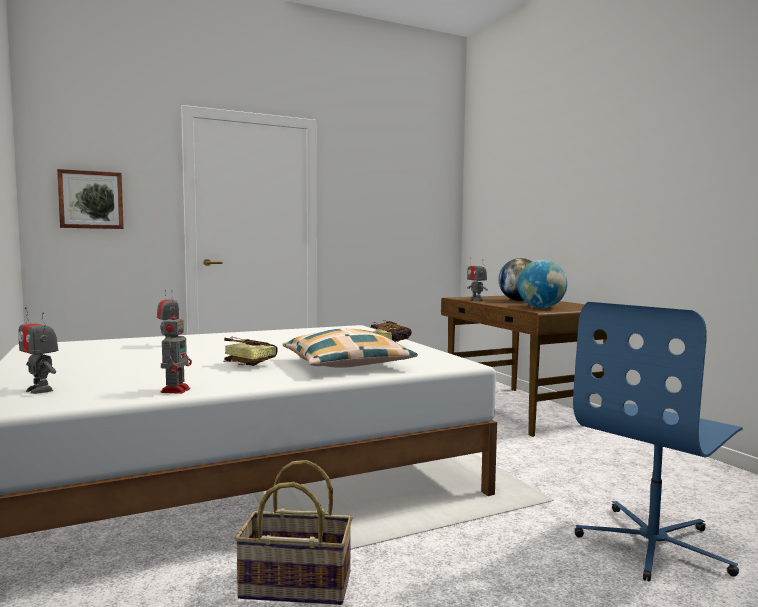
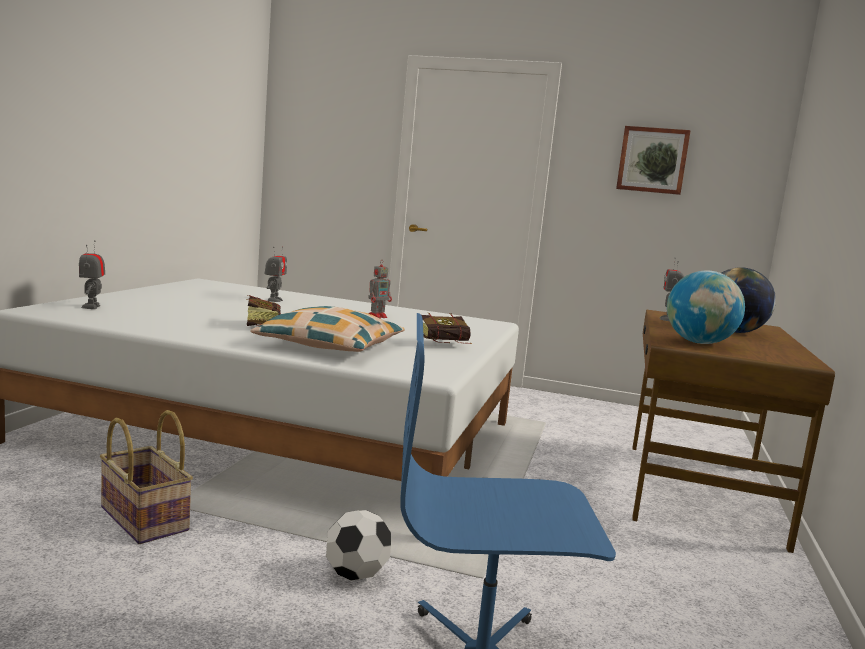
camera: 40 degrees right, 5 degrees up
picture [57,169,124,229] -> picture moved to [616,126,691,195]
toy robot [161,309,192,394] -> toy robot moved to [368,261,392,318]
none -> football [326,510,391,580]

